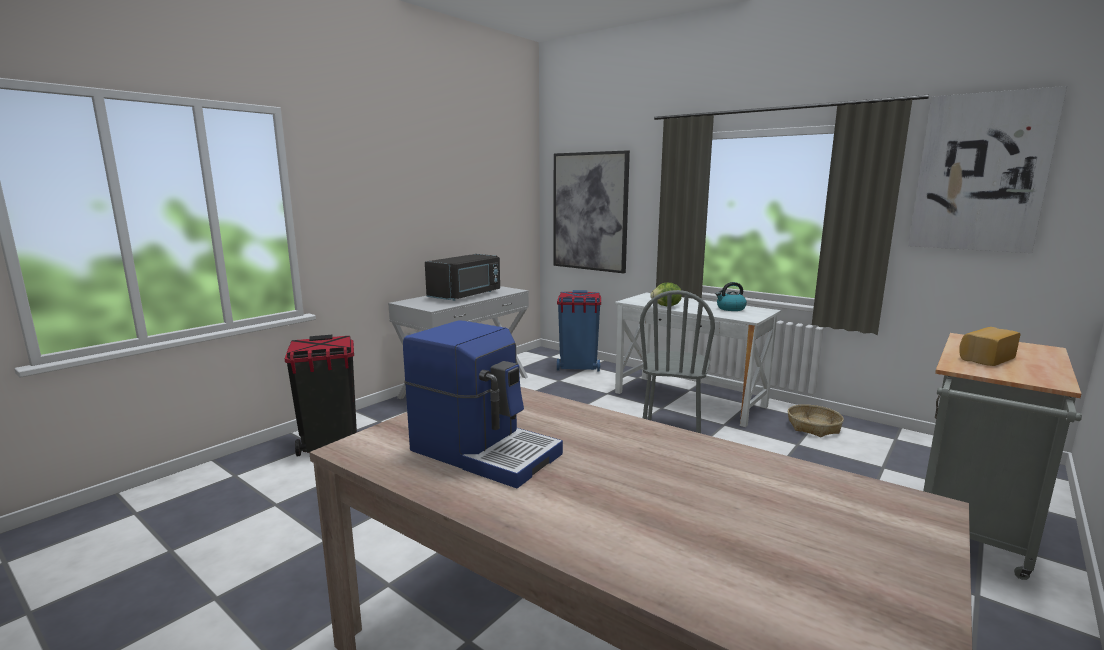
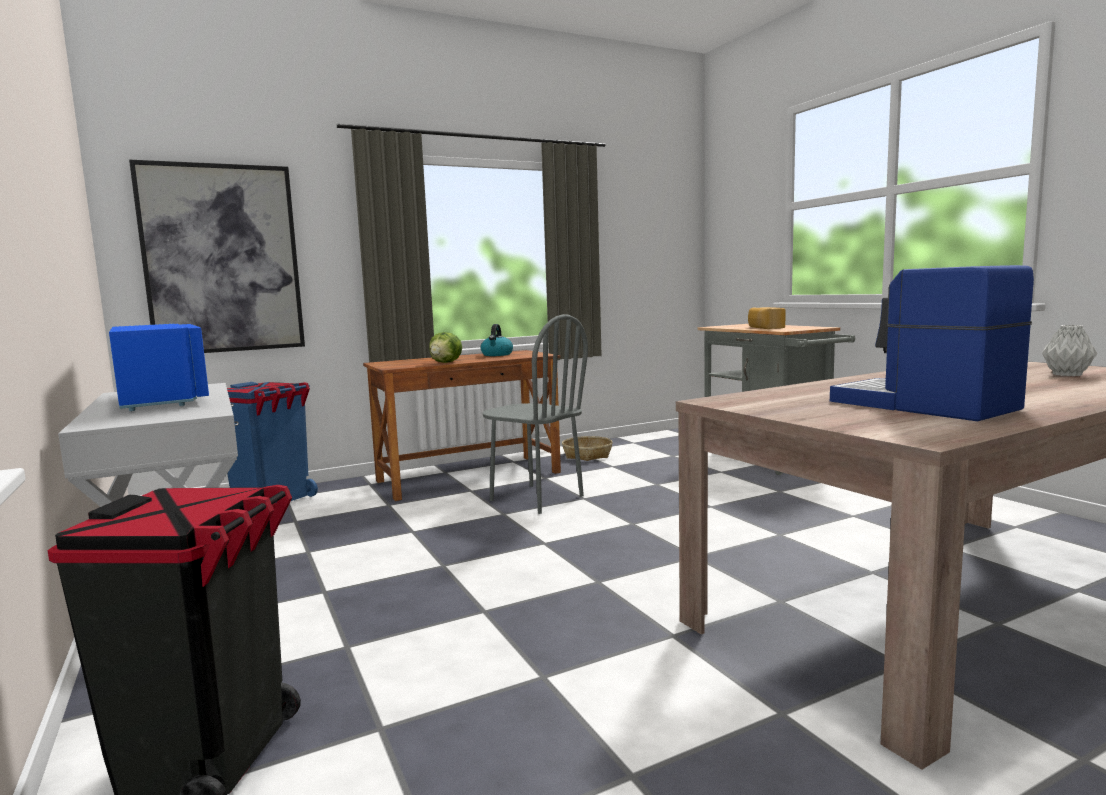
camera: 65 degrees left, 5 degrees down
coffee machine [403,321,563,488] -> coffee machine turned 90 degrees counterclockwise [830,265,1034,421]
black microwave [425,254,500,301] -> blue microwave [109,324,209,411]
white desk [615,293,781,427] -> brown desk [363,350,561,501]
picture [908,86,1067,253] -> none
none -> grey vase [1042,325,1097,376]

